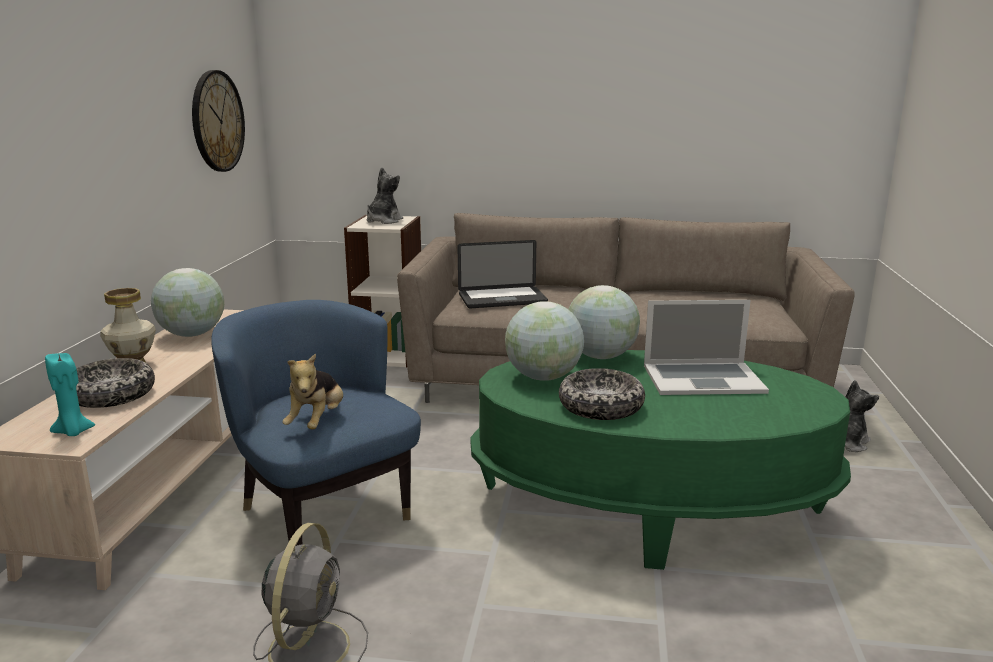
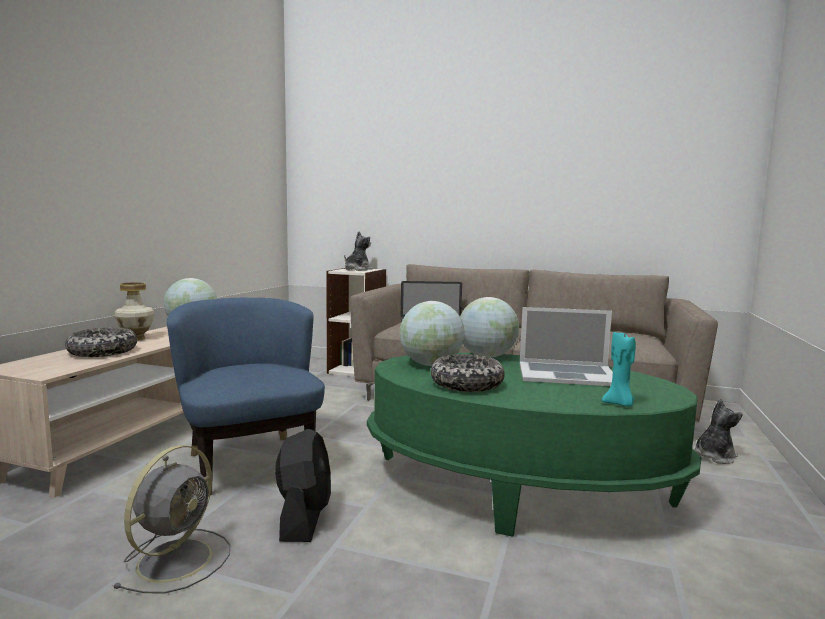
camera: 10 degrees right, 10 degrees down
turquoise candle [45,353,95,436] -> turquoise candle moved to [602,332,636,406]
wall clock [192,70,245,172] -> none
plush toy [282,353,343,429] -> none
none -> black fan [275,429,331,542]

